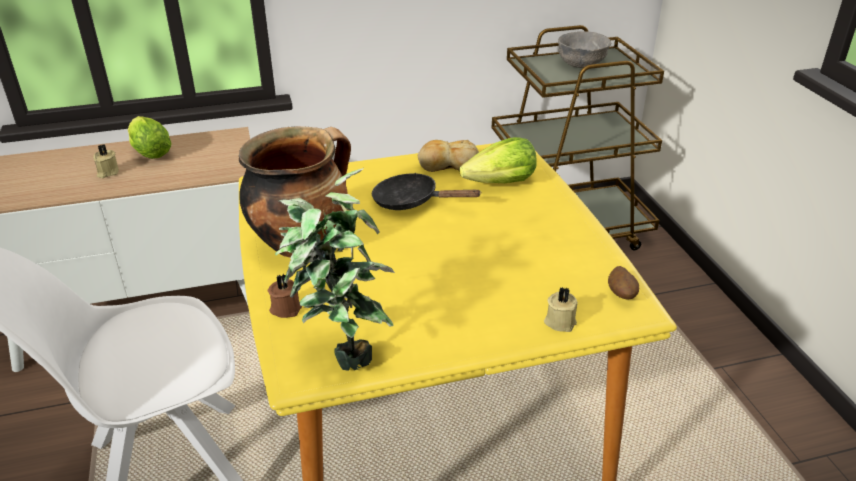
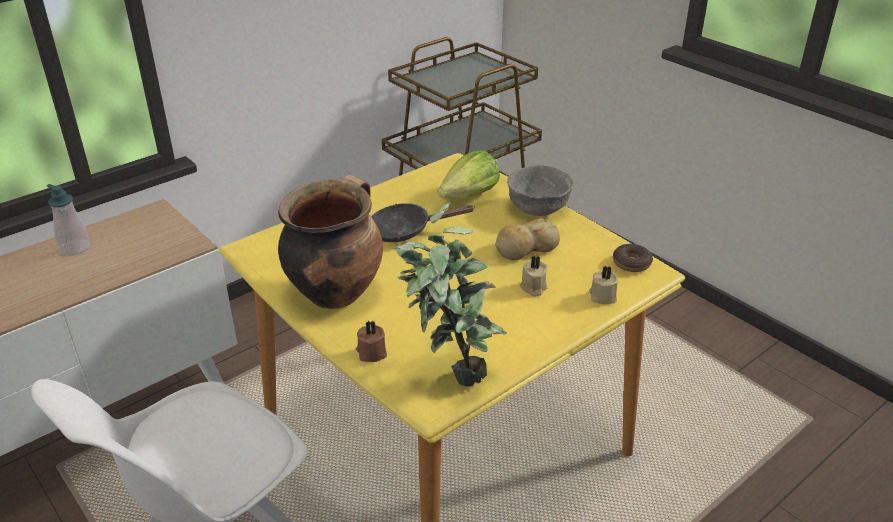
camera: 25 degrees left, 0 degrees up
beige candle [93,144,119,178] -> beige candle moved to [520,255,548,296]
lettuce [128,116,172,159] -> soap dispenser [47,184,90,256]
bread [418,140,479,172] -> bread moved to [495,218,560,260]
grey bowl [558,32,611,68] -> grey bowl moved to [507,165,574,216]
potato [608,266,639,299] -> donut [613,244,653,272]

